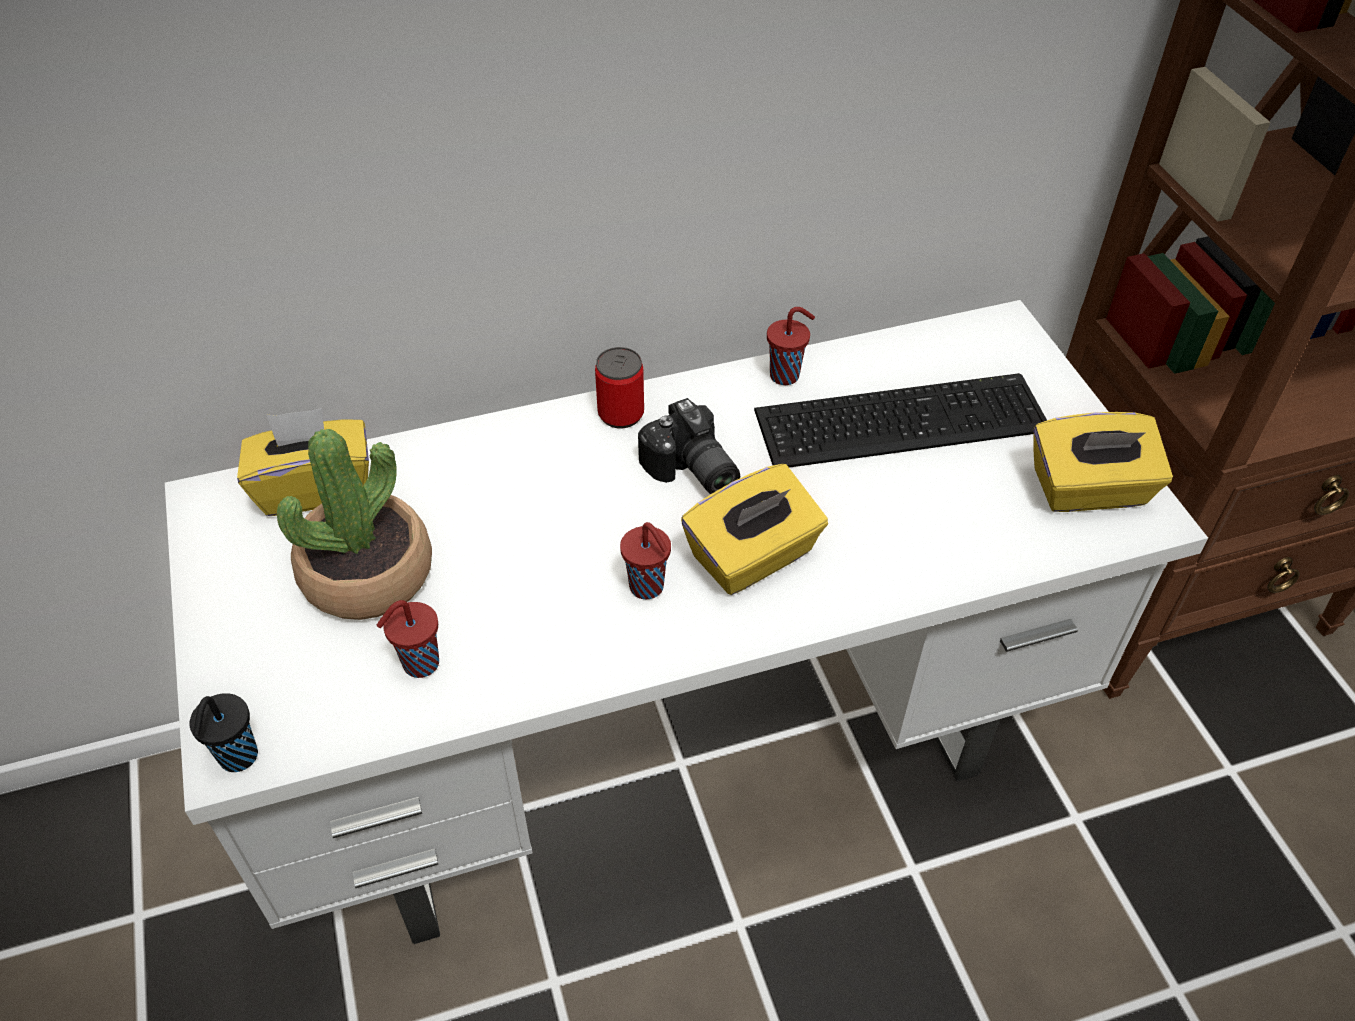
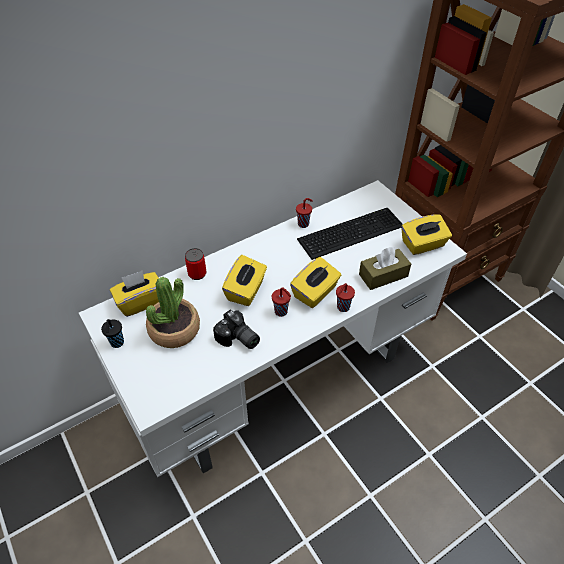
camera: 15 degrees left, 0 degrees up
black cup [189,693,258,772] -> black cup moved to [101,319,124,348]
red cup [377,600,439,678] -> red cup moved to [336,283,355,312]
can [595,347,644,429] -> can moved to [185,248,207,280]
camera [638,398,740,494] -> camera moved to [213,309,260,349]
none -> yellow tissue box [222,255,267,306]
none -> brown tissue box [359,247,411,290]

